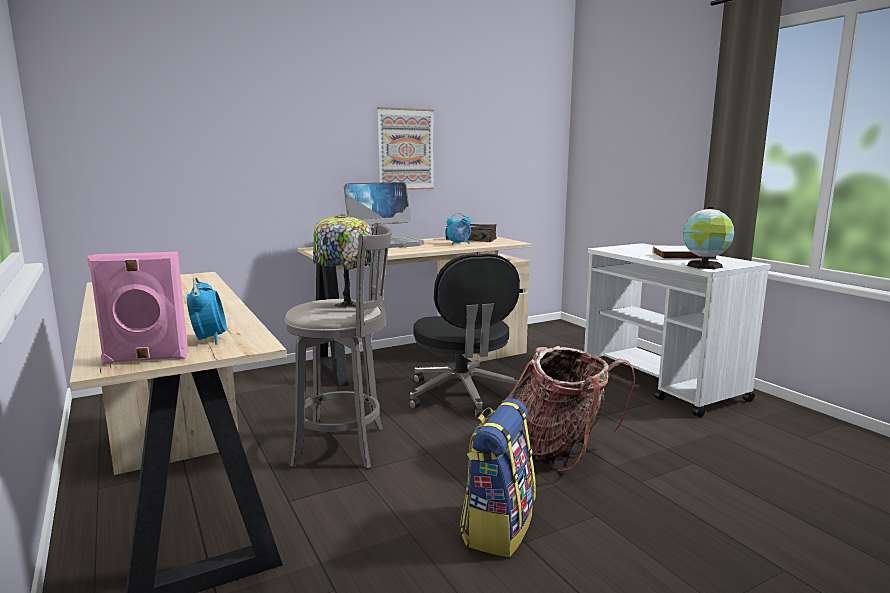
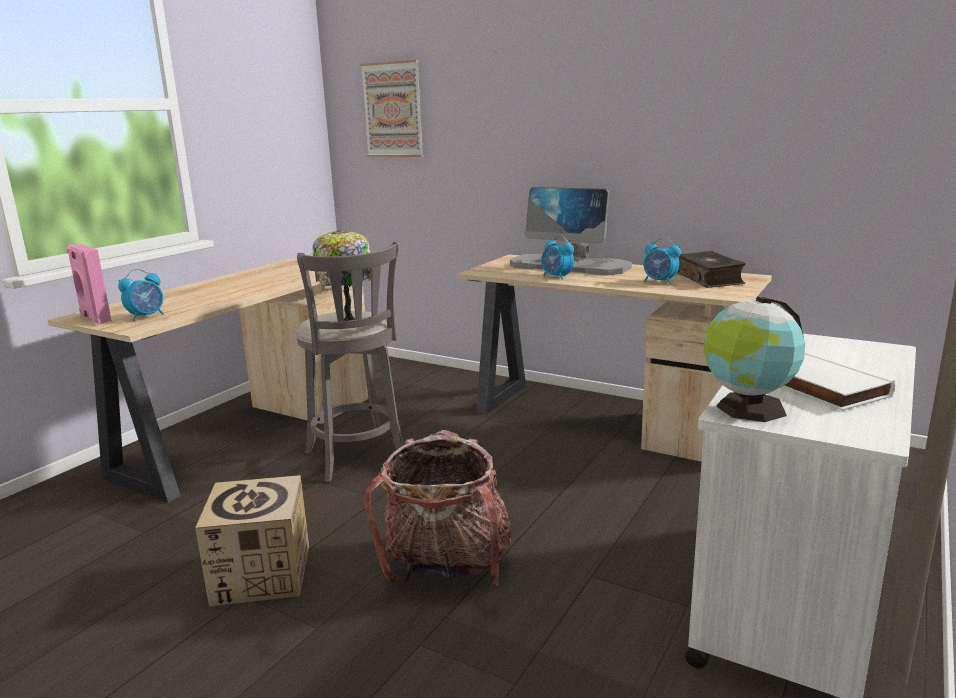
camera: 60 degrees right, 5 degrees up
picture [377,107,434,190] -> picture moved to [360,60,424,157]
black office chair [409,254,520,419] -> none
backpack [460,398,536,557] -> cardboard box [195,475,309,607]
none -> alarm clock [541,235,574,280]

